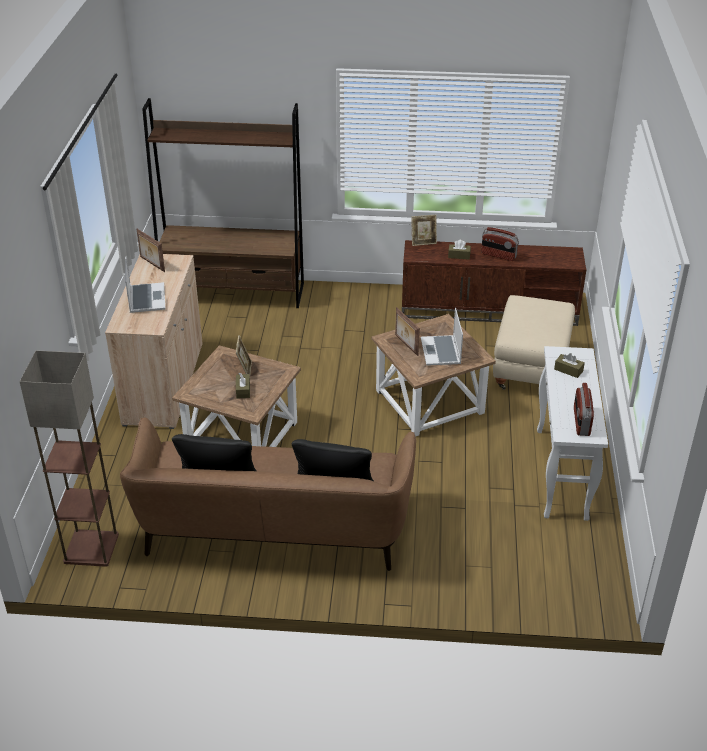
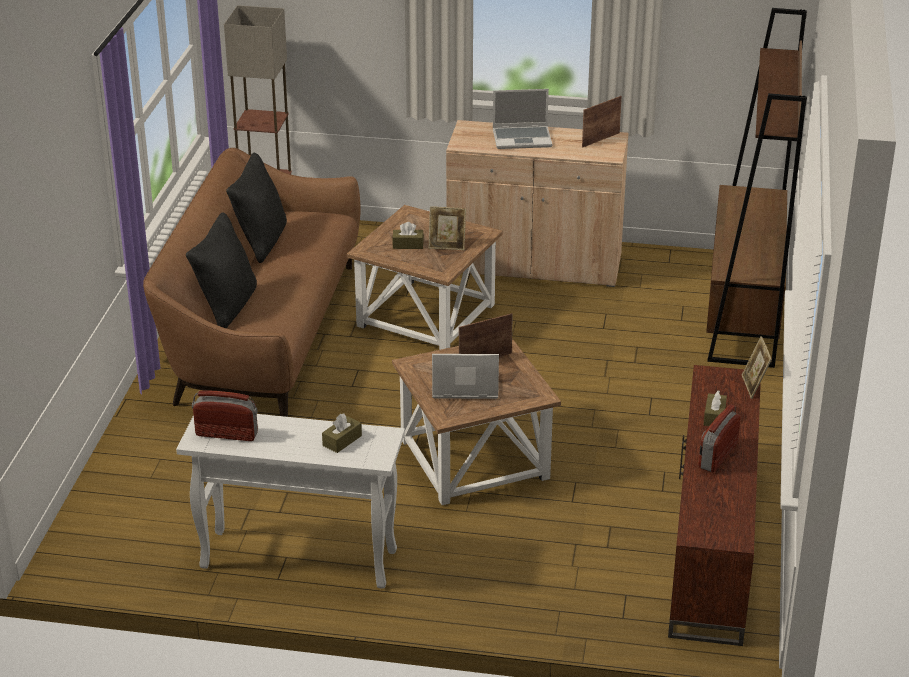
camera: 95 degrees right, 5 degrees down
beige ottoman [493,295,575,390] -> none

